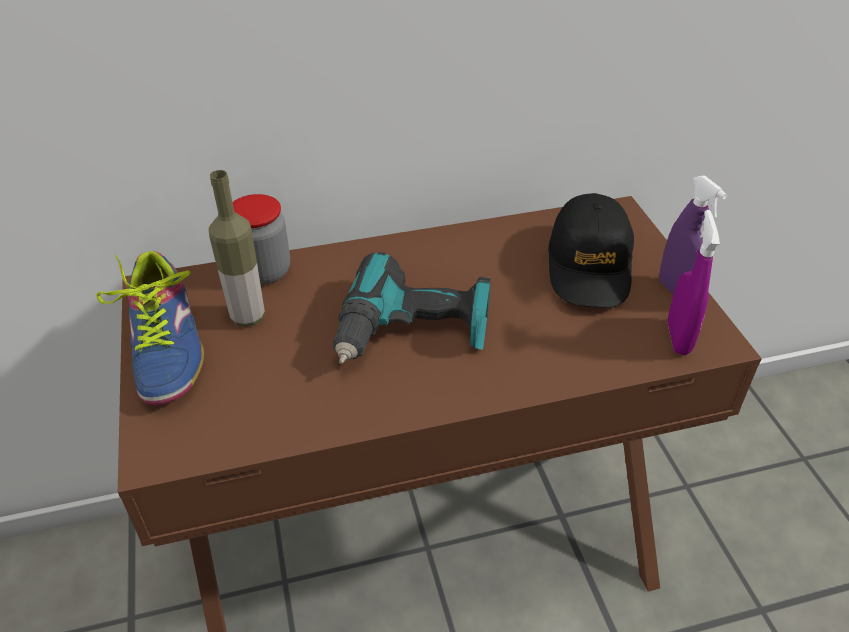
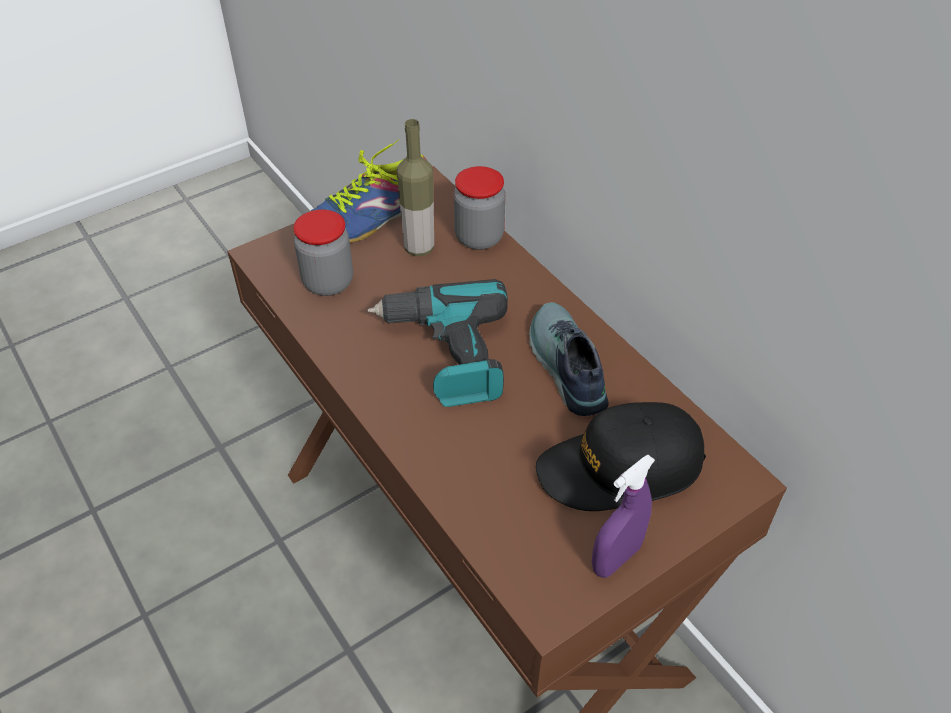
camera: 70 degrees right, 5 degrees up
purple spray bottle [668,210,720,355] -> none
none -> jar [293,209,353,296]
none -> shoe [529,302,609,416]

